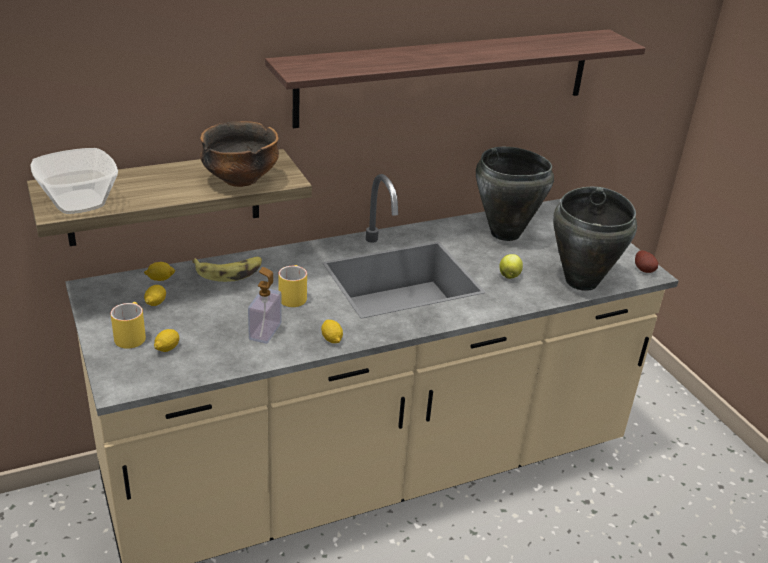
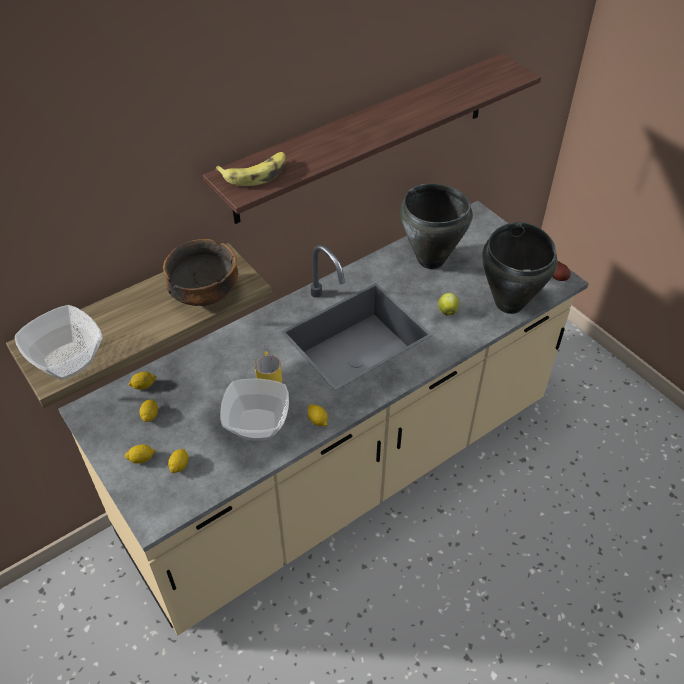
camera: 10 degrees left, 15 degrees up
yellow mug [111,302,146,349] -> lemon [124,445,156,464]
banana [192,257,262,282] -> banana moved to [216,152,286,186]
soap dispenser [248,267,282,344] -> bowl [220,379,289,441]

